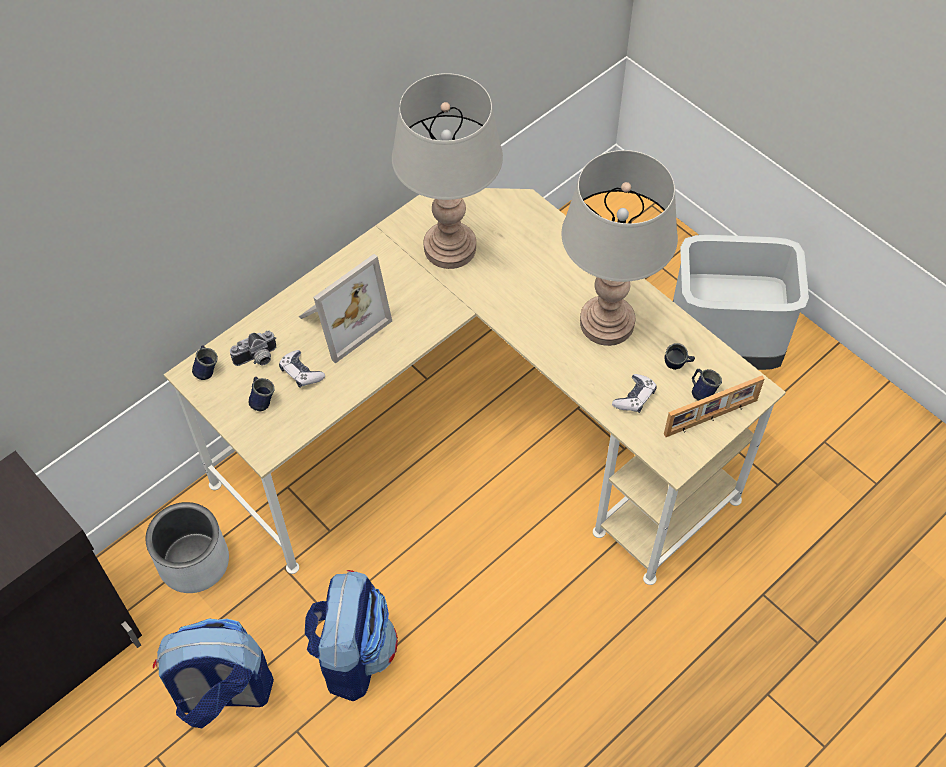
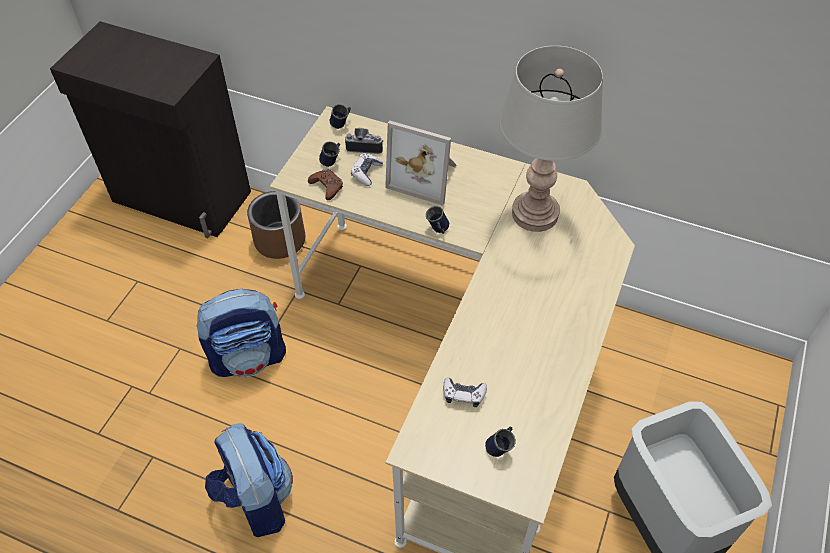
camera: 65 degrees right, 5 degrees down
grey planter [146,502,229,593] -> brown planter [247,191,305,259]
backpack [153,619,274,728] -> backpack moved to [205,423,293,537]
camera [230,331,276,366] -> camera turned 150 degrees clockwise [345,128,383,154]
grey table lamp [561,150,678,346] -> none
blue mug [664,343,695,370] -> blue mug moved to [426,206,449,234]
picture frame [664,376,764,437] -> none
none -> brown game controller [308,169,343,200]

